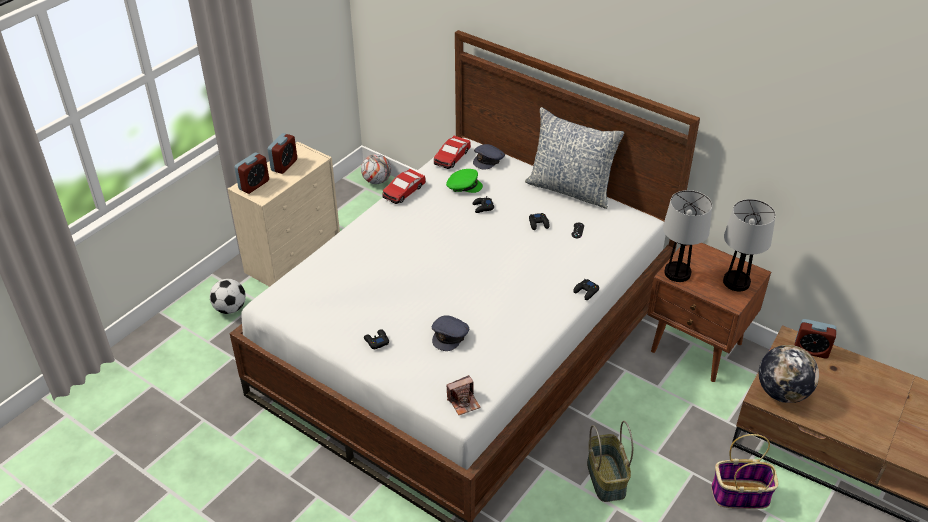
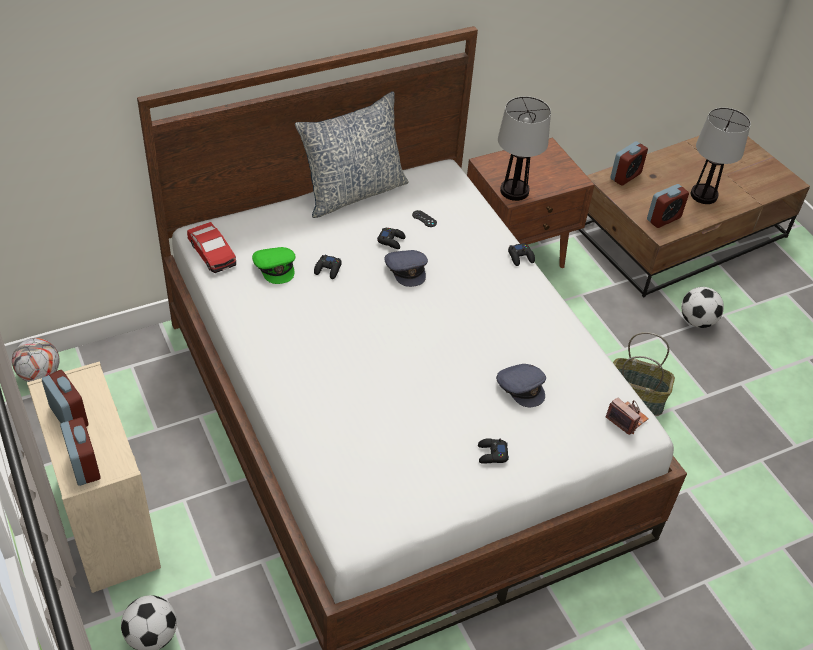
camera: 65 degrees left, 5 degrees up
toy car [382,169,426,204] -> none
green cap [446,169,483,193] -> green cap turned 120 degrees clockwise [252,247,295,284]
camera [447,375,481,415] -> camera turned 45 degrees counterclockwise [606,397,649,435]
grey cap [473,144,505,170] -> grey cap moved to [385,250,428,287]
basket [711,434,778,509] -> football [681,287,724,328]
table lamp [723,199,776,291] -> table lamp moved to [691,108,751,204]
globe [759,345,819,403] -> alarm clock [647,184,689,228]

